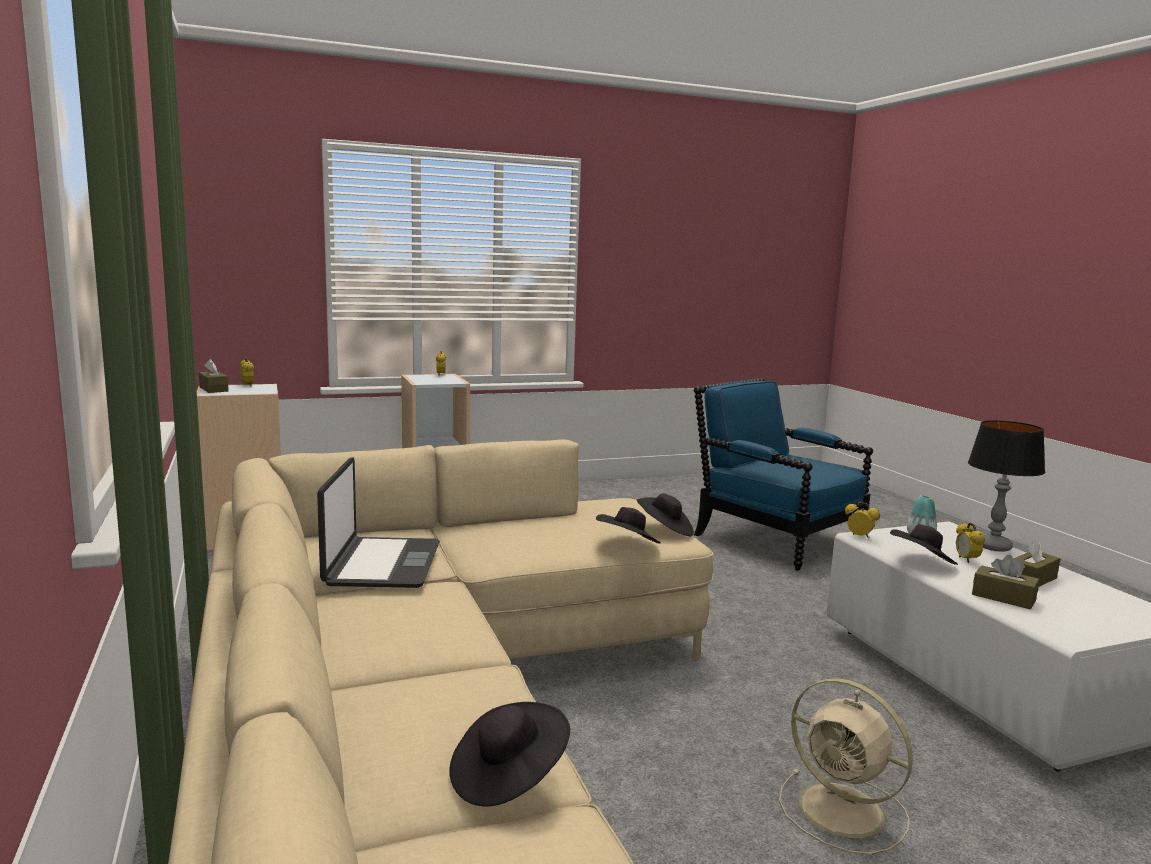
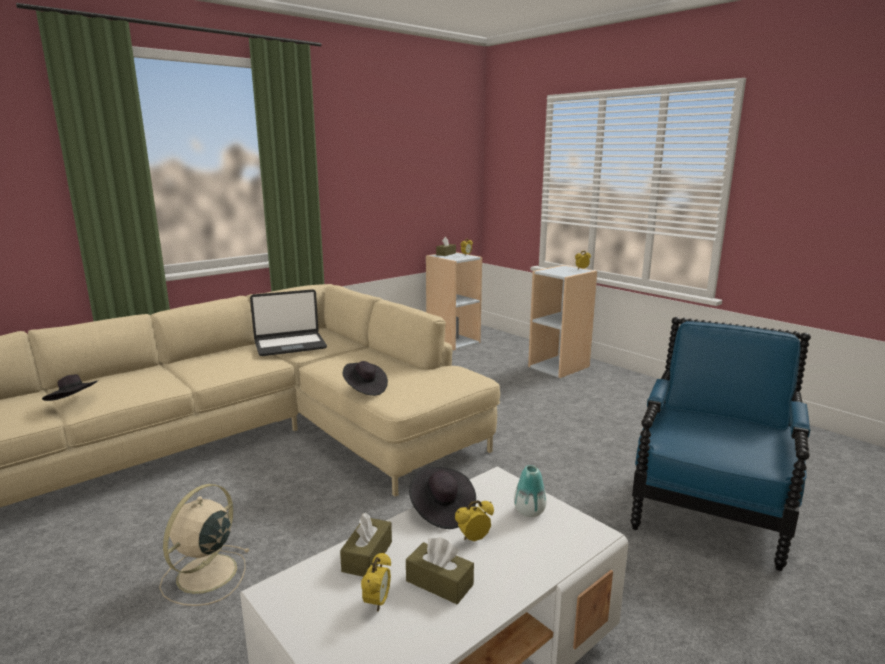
camera: 70 degrees right, 5 degrees up
black hat [637,493,694,536] -> none
alarm clock [845,502,880,538] -> alarm clock moved to [361,552,391,611]
table lamp [968,420,1045,552] -> none

